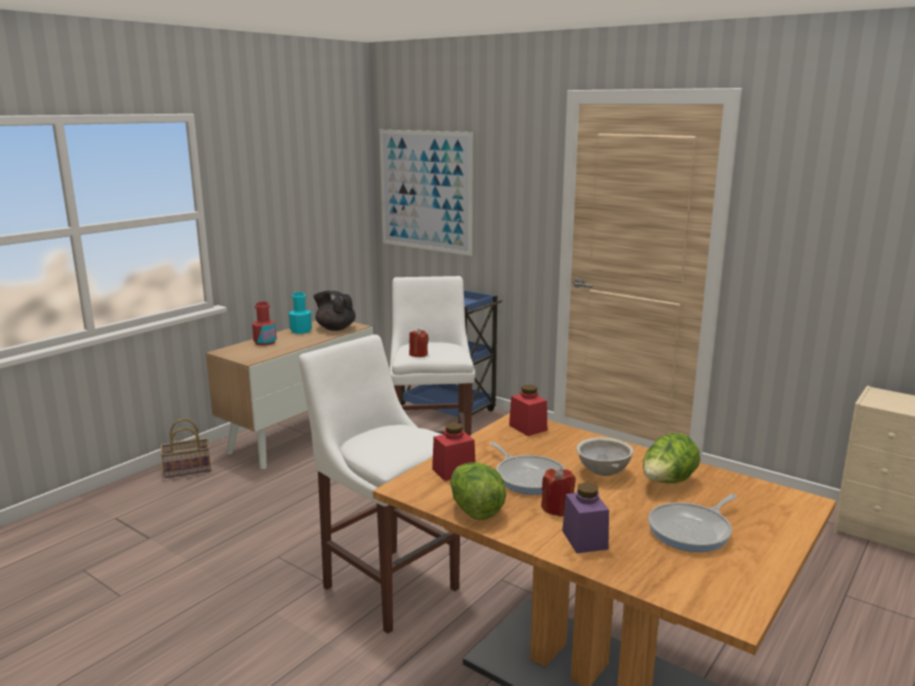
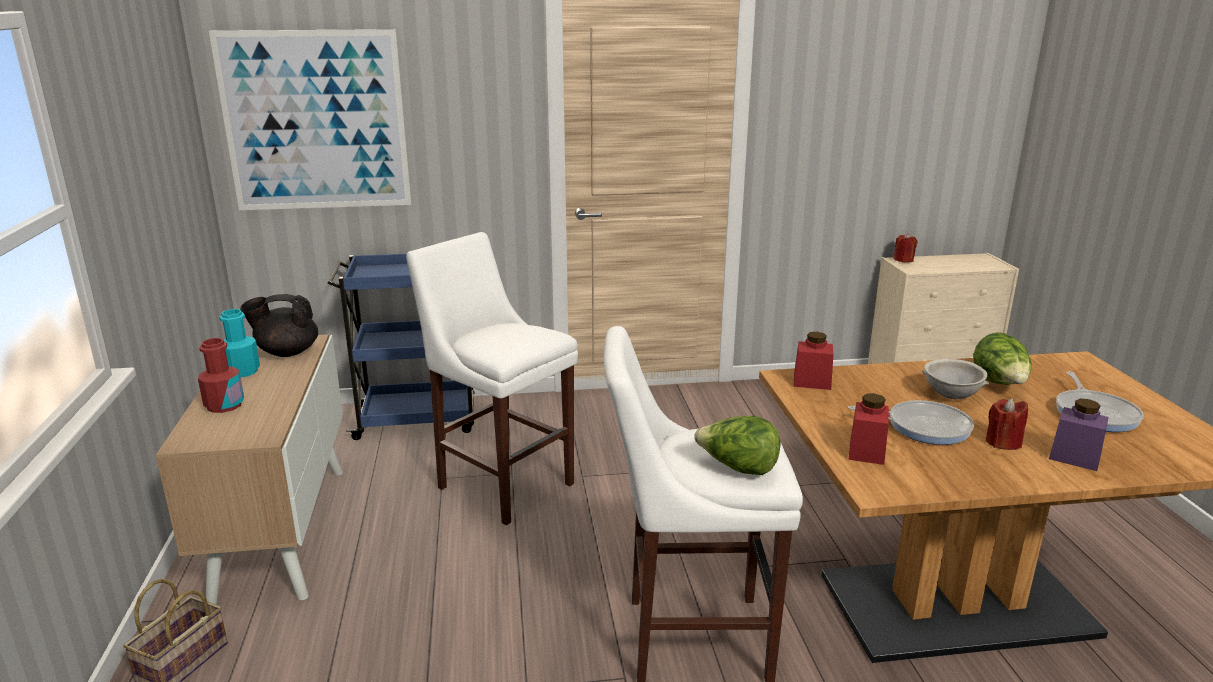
camera: 45 degrees left, 5 degrees up
red candle [409,329,429,357] -> red candle moved to [893,233,918,263]
lettuce [450,462,506,520] -> lettuce moved to [694,416,781,475]

